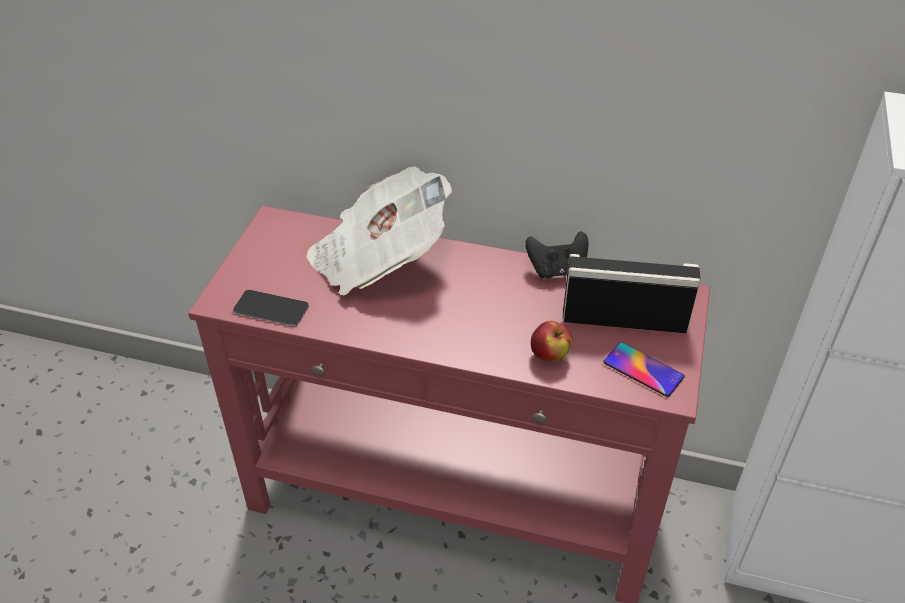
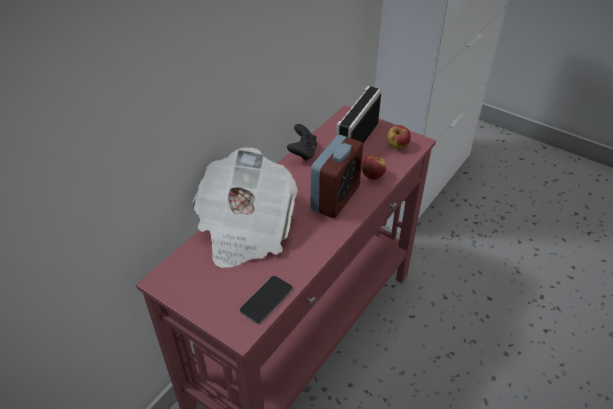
camera: 70 degrees left, 0 degrees up
phone [603,342,685,397] -> apple [387,125,411,149]
none -> alarm clock [310,135,363,218]

